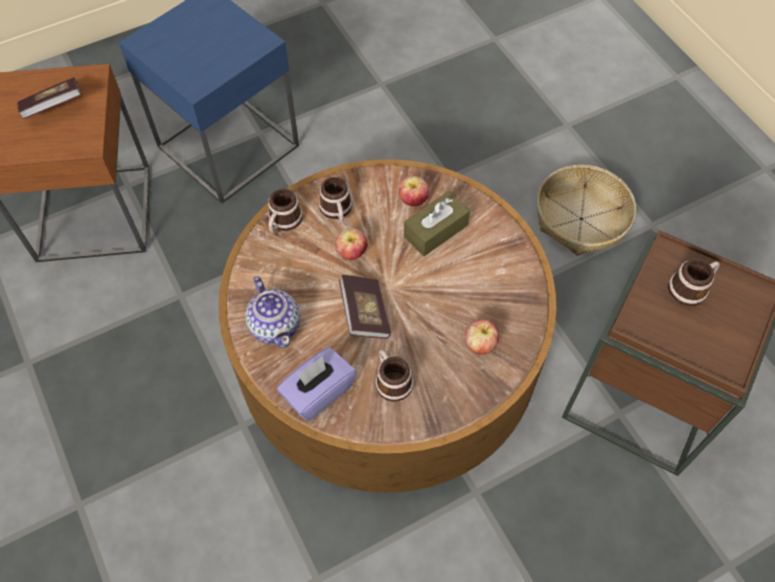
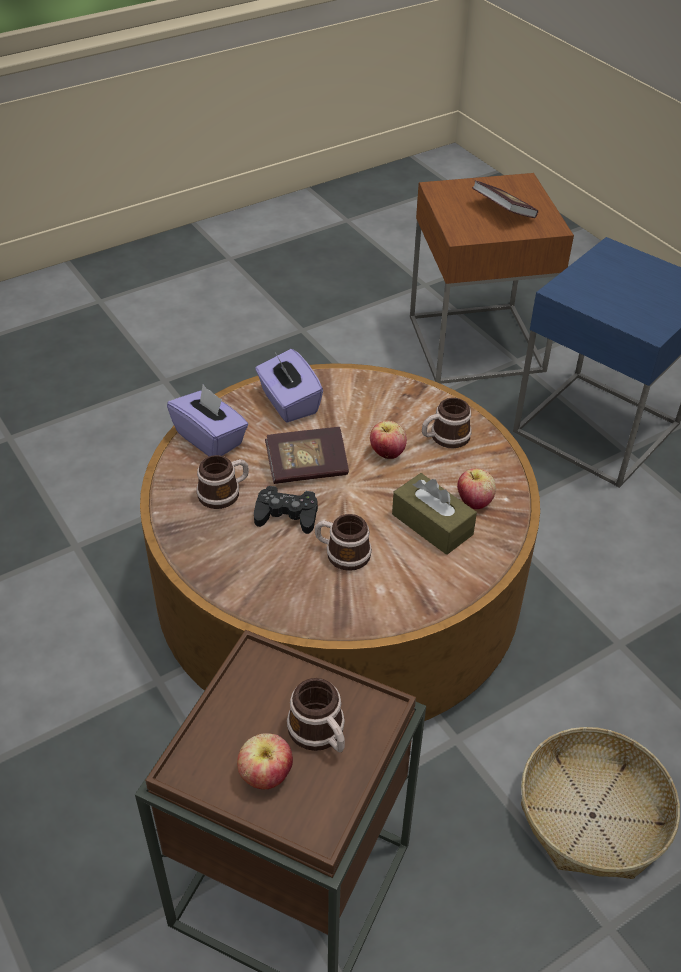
camera: 85 degrees right, 15 degrees down
teapot [245,276,300,348] -> purple tissue box [255,349,323,423]
mug [268,189,302,233] -> mug moved to [315,514,372,571]
apple [465,319,499,355] -> apple moved to [237,733,293,789]
none -> black game controller [254,486,318,534]

